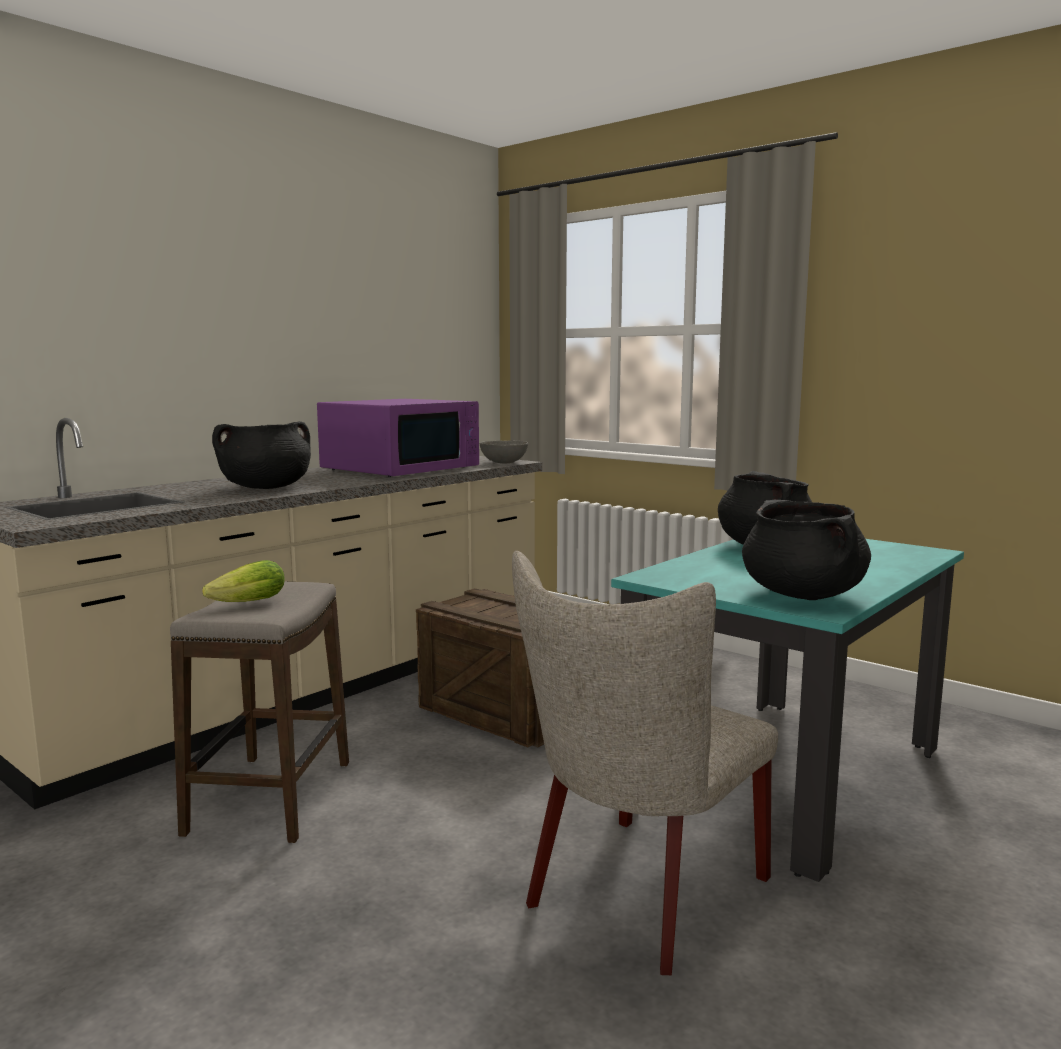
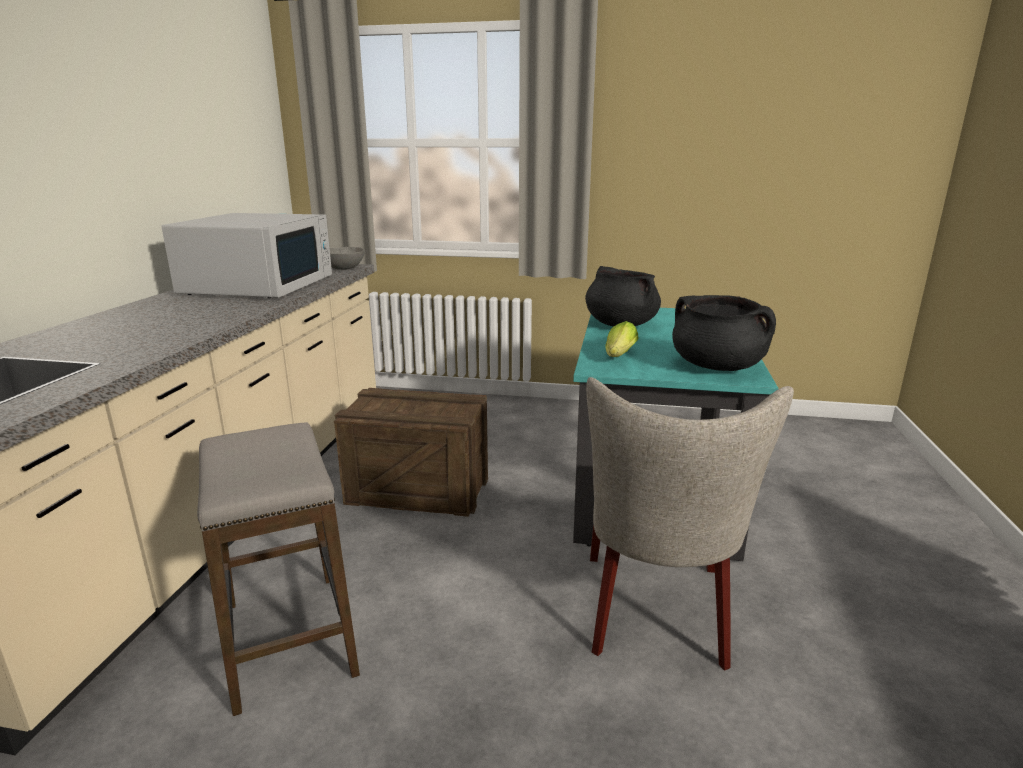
camera: 30 degrees left, 10 degrees up
lettuce [202,560,285,602] -> lettuce moved to [605,321,639,357]
black cooking pot [212,421,311,489] -> none
purple microwave [317,399,479,477] -> white microwave [162,213,332,298]

